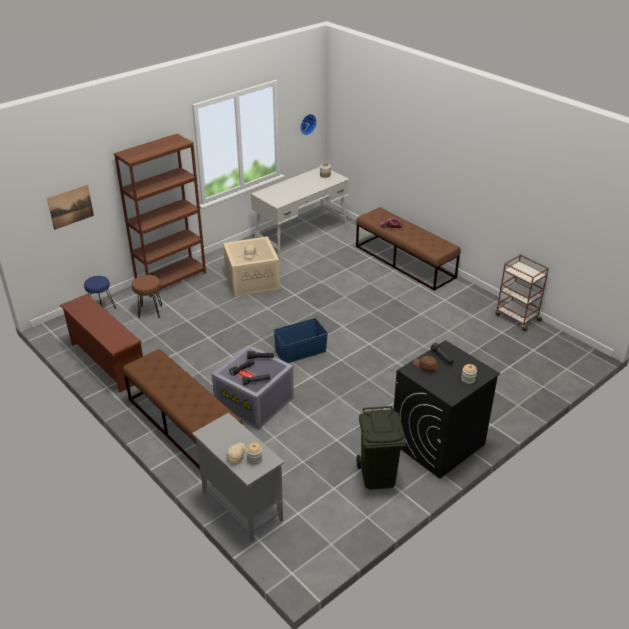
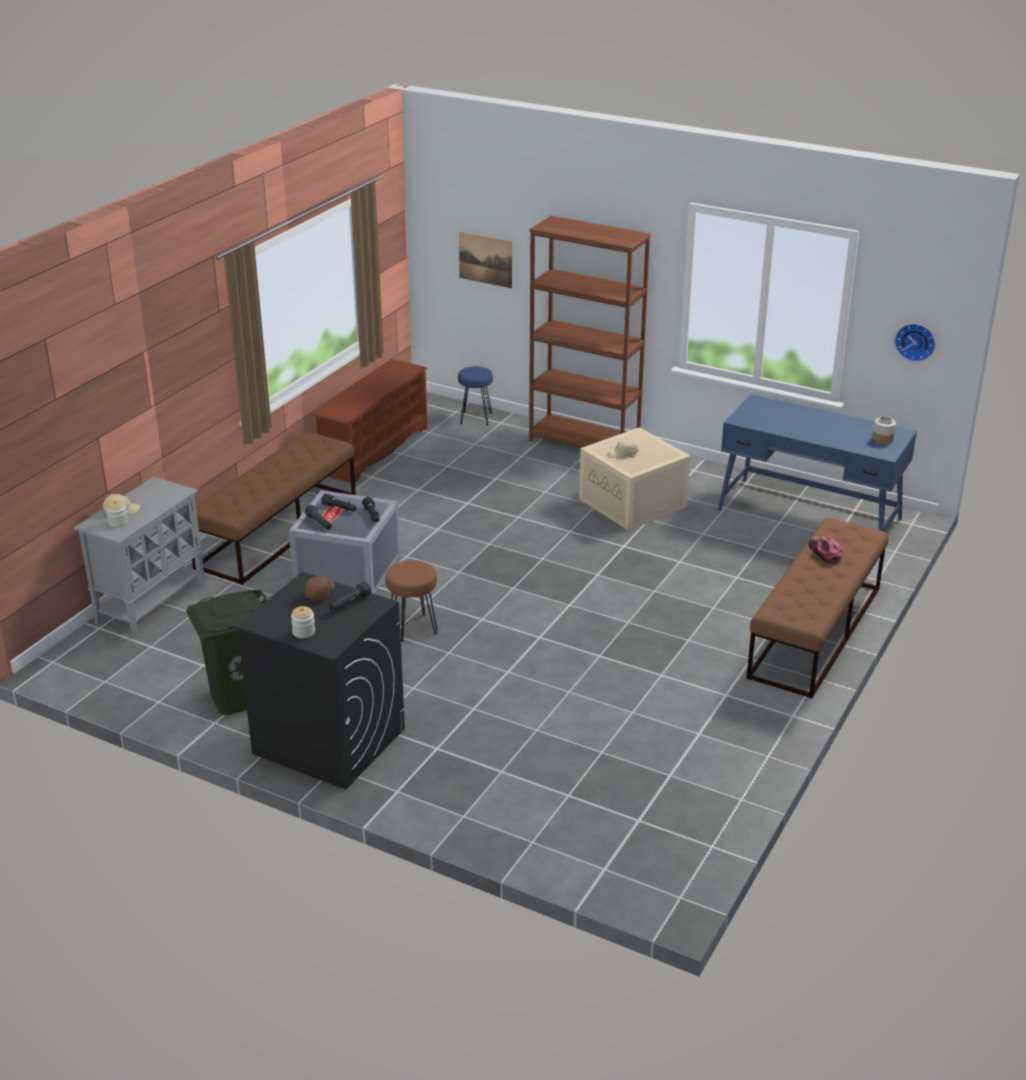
camera: 70 degrees right, 5 degrees down
brown stool [132,275,162,318] -> brown stool moved to [385,560,437,642]
white desk [251,167,350,257] -> blue desk [718,394,917,532]
blue storage box [274,318,328,363] -> none
brown cart [495,255,549,331] -> none

